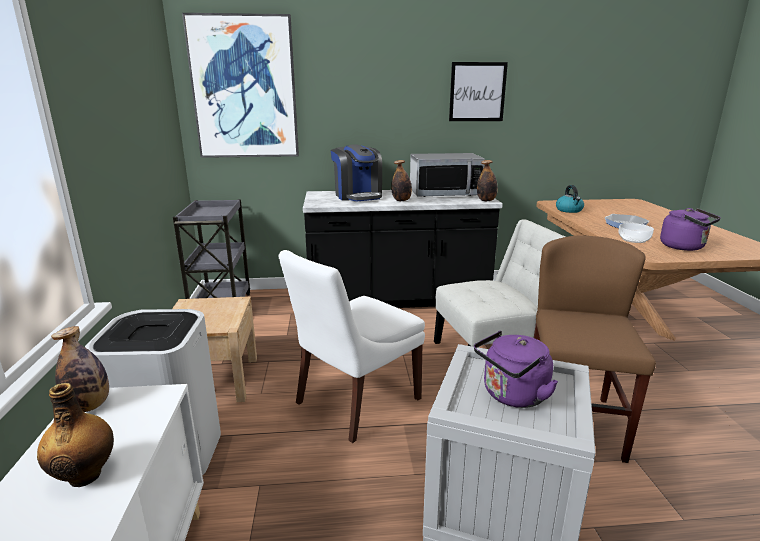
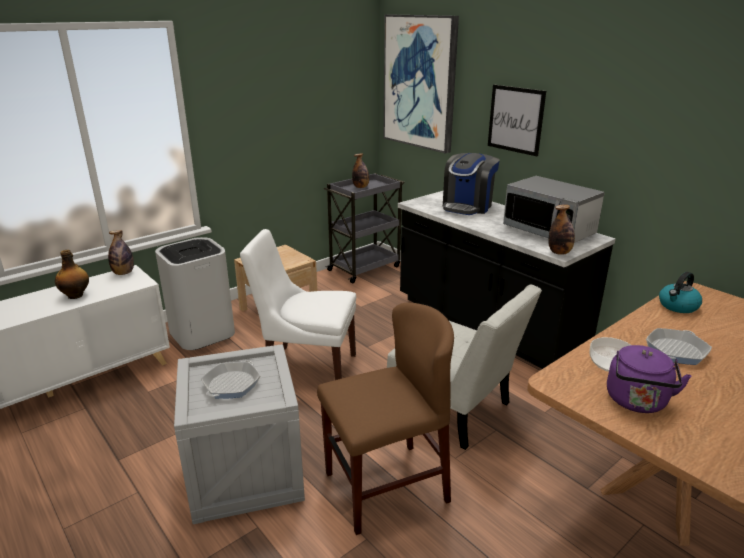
camera: 55 degrees right, 5 degrees up
bottle [391,160,412,201] -> bottle moved to [352,153,369,188]
picture [449,62,508,121] -> picture moved to [488,85,546,156]
purple kettle [474,331,558,408] -> frying pan [201,361,260,399]

